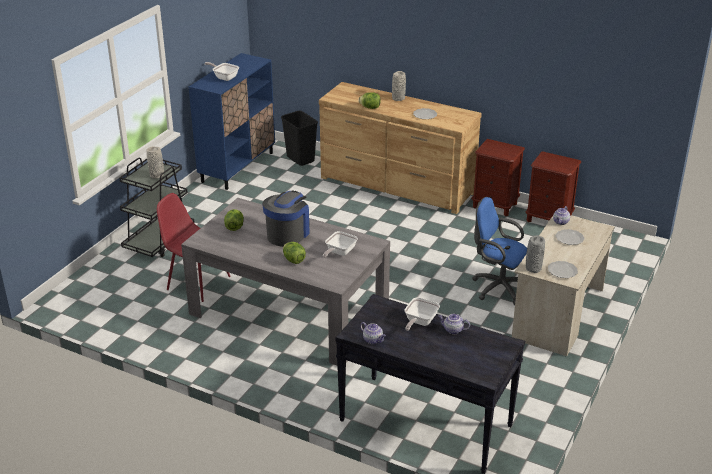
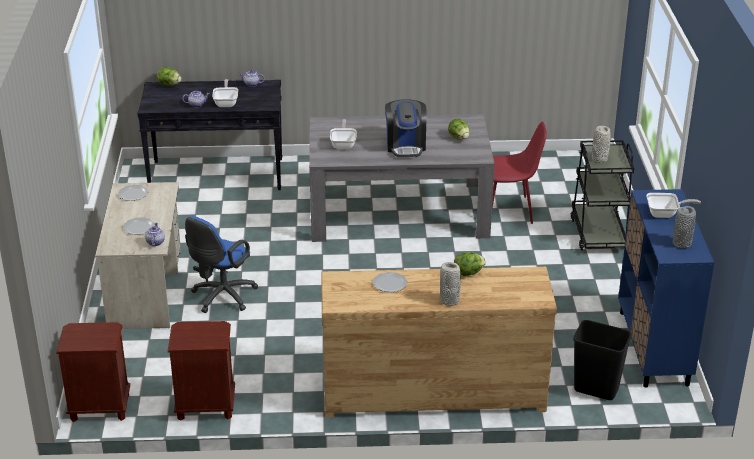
camera: 150 degrees right, 0 degrees up
lettuce [283,242,306,264] -> lettuce moved to [157,67,182,86]
brown nightstand [472,139,525,216] -> brown nightstand moved to [56,322,130,422]
blue office chair [473,197,527,305] -> blue office chair turned 120 degrees clockwise [185,216,258,313]
grey vase [526,235,545,273] -> grey vase moved to [673,206,696,248]

